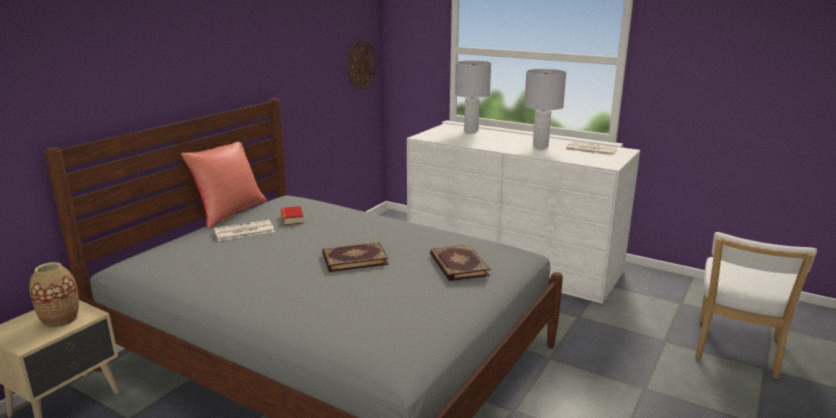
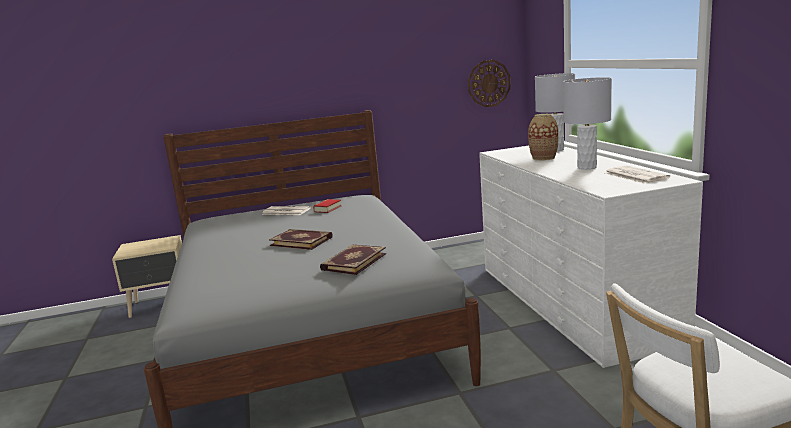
camera: 45 degrees right, 5 degrees down
vase [29,262,79,328] -> vase moved to [528,114,559,161]
red pillow [181,142,267,229] -> none

